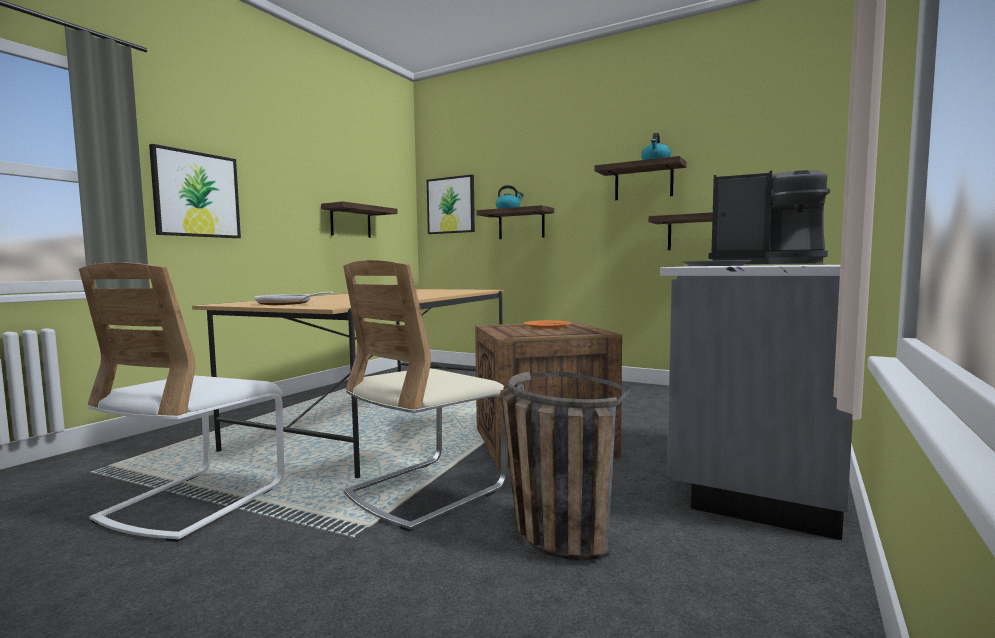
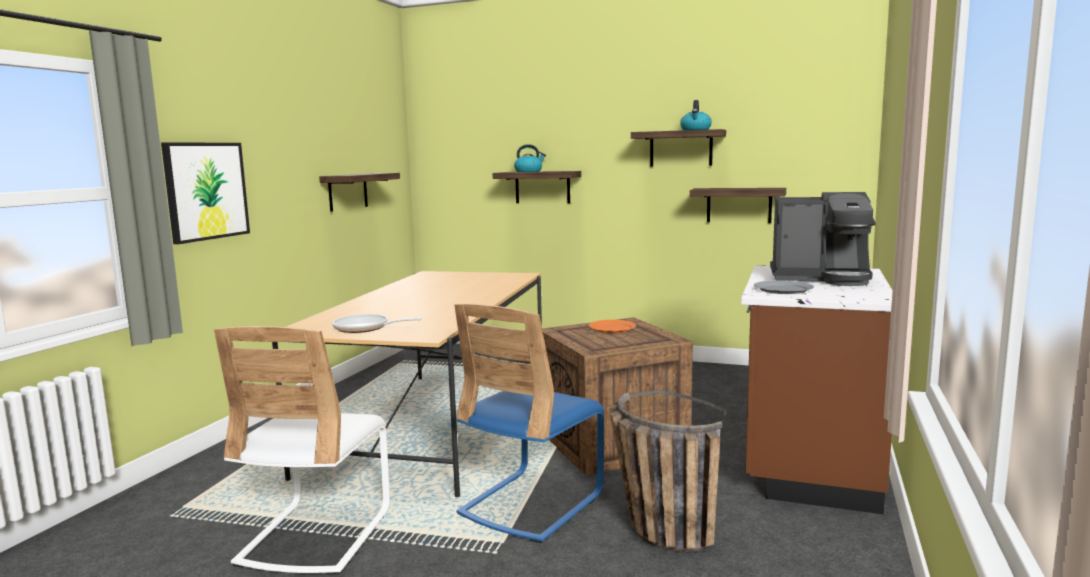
camera: 10 degrees left, 5 degrees up
beige chair [343,260,508,532] -> blue chair [454,304,604,543]
picture [427,175,475,234] -> none
grey counter [660,265,853,540] -> brown counter [741,265,892,514]

